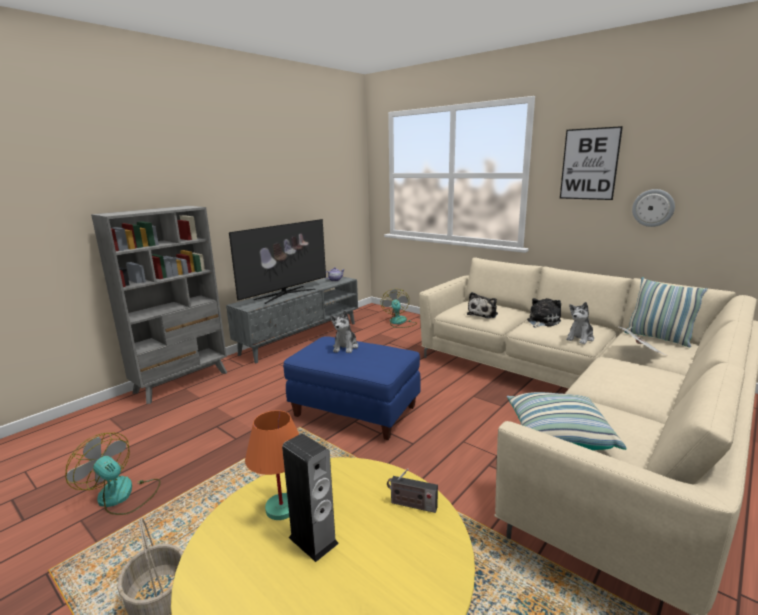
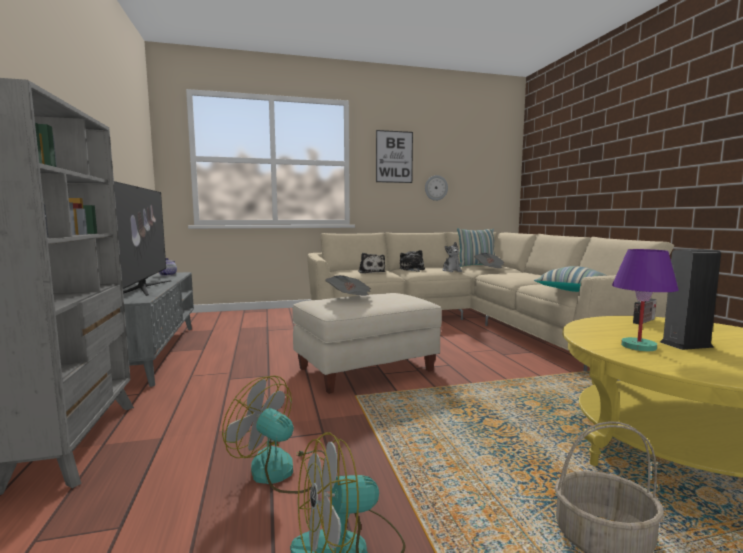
camera: 55 degrees left, 10 degrees down
orange table lamp [245,410,299,520] -> purple table lamp [612,249,679,351]
blue ottoman [283,336,421,440] -> beige ottoman [292,293,442,394]
plush toy [330,311,358,353] -> newspaper [325,275,371,296]
fan [381,289,417,328] -> fan moved to [222,375,325,494]

